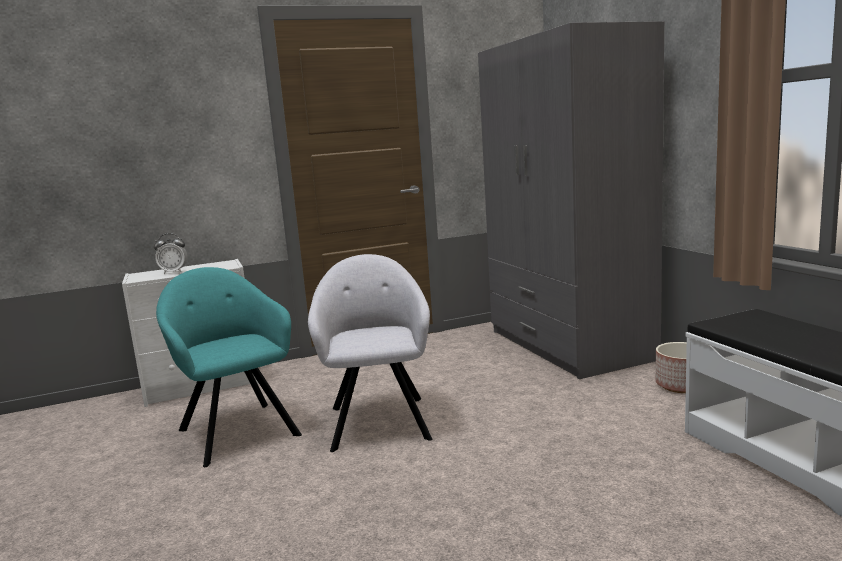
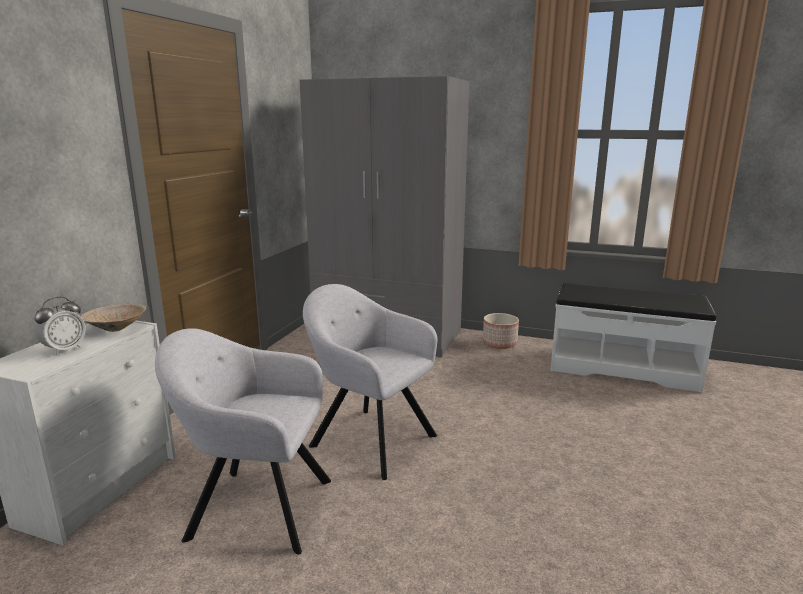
camera: 50 degrees left, 5 degrees up
turquoise armchair [156,267,302,467] -> grey armchair [155,328,331,555]
none -> beige bowl [81,304,146,332]

